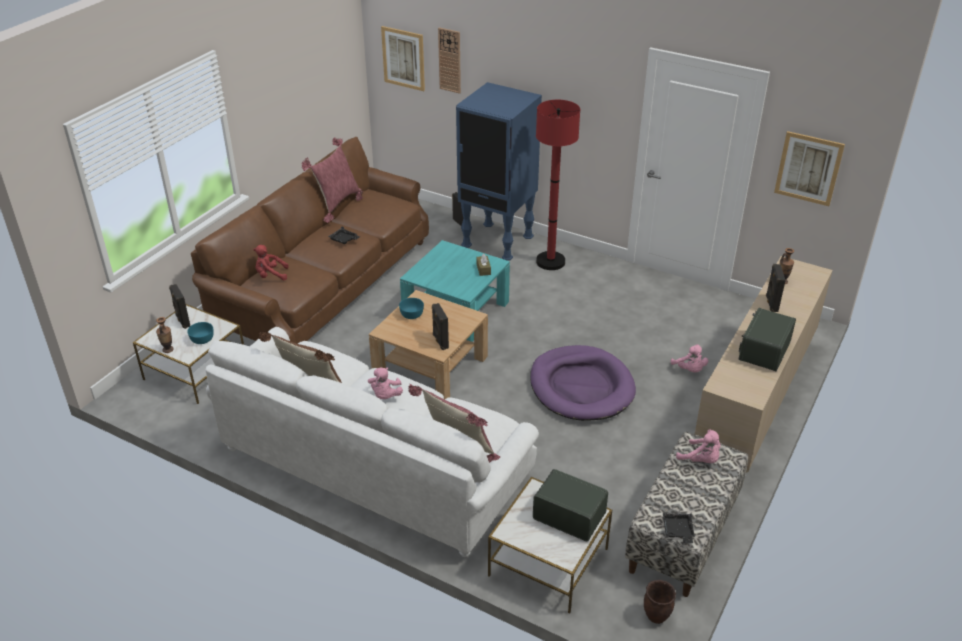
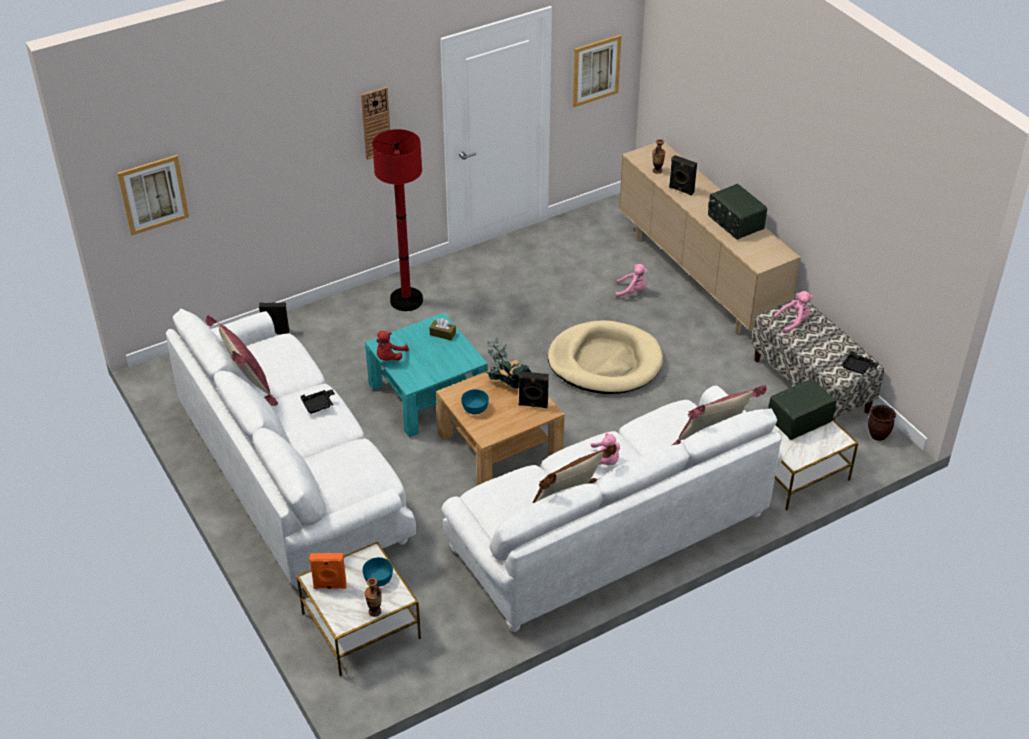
camera: 60 degrees left, 5 degrees up
black speaker [169,284,190,329] -> orange speaker [309,553,346,589]
brown sofa [191,137,429,344] -> white sofa [166,308,416,589]
red plush toy [253,245,289,280] -> red plush toy moved to [376,331,409,361]
wall clock [438,27,461,94] -> wall clock moved to [361,87,390,160]
blue cabinet [456,82,542,261] -> none
purple dog bed [530,345,636,421] -> beige dog bed [548,320,663,394]
none -> potted plant [486,338,531,388]

